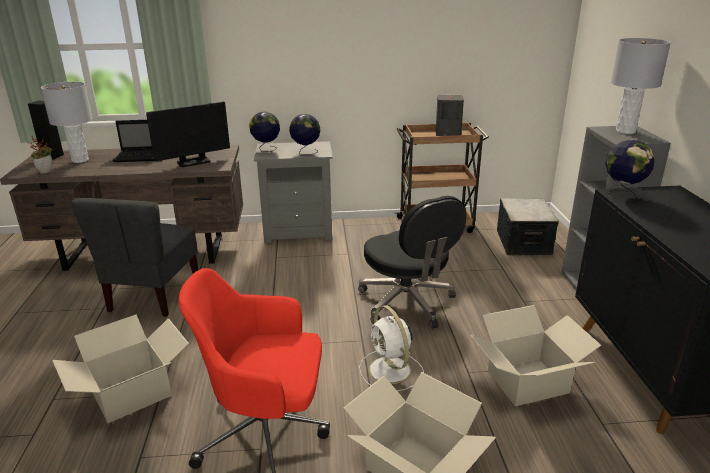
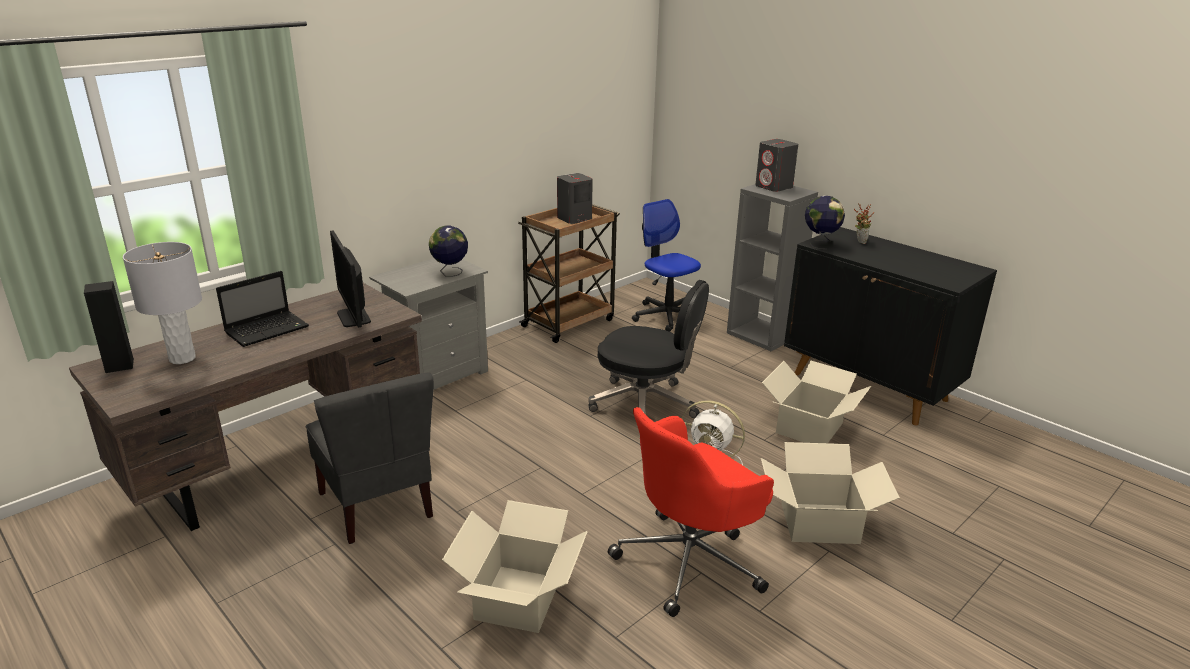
camera: 40 degrees left, 0 degrees up
potted plant [30,135,53,174] -> potted plant moved to [854,204,874,244]
monitor [146,102,230,167] -> monitor turned 135 degrees clockwise [330,230,371,328]
globe [249,112,280,152] -> none
storage box [497,198,559,256] -> office chair [632,199,701,332]
grey table lamp [611,38,671,134] -> grey speaker [755,139,798,192]

